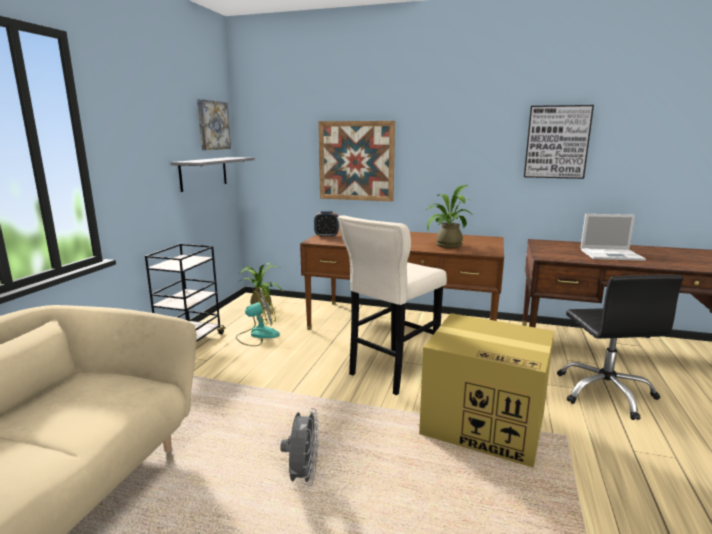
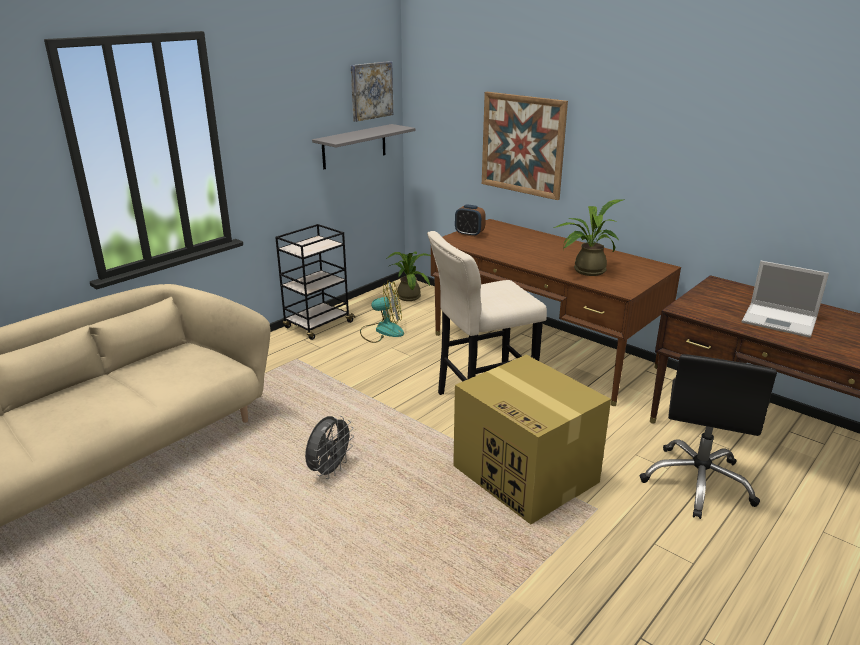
camera: 25 degrees right, 10 degrees up
picture [524,105,594,179] -> none

